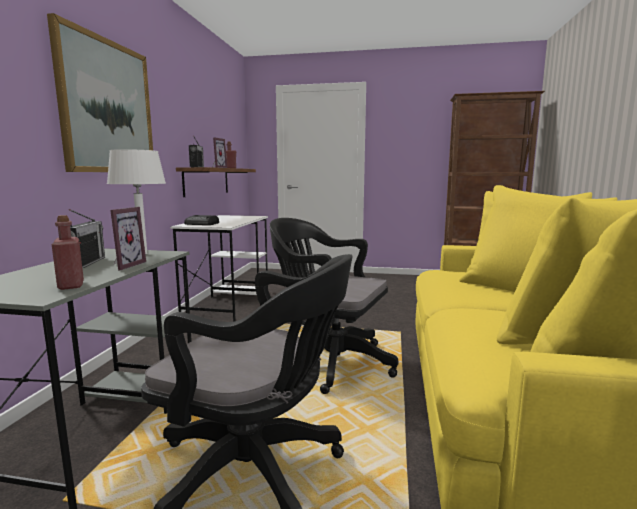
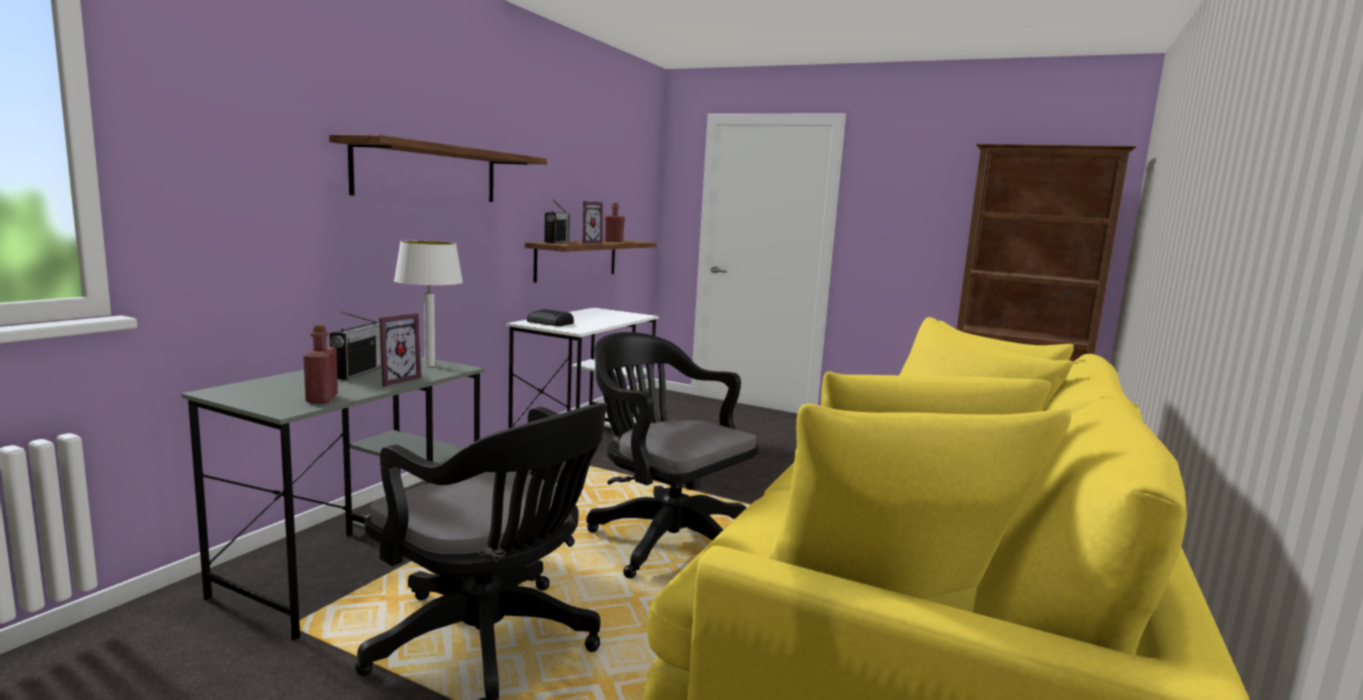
camera: 15 degrees right, 0 degrees up
picture [47,13,153,172] -> shelf [329,134,547,202]

